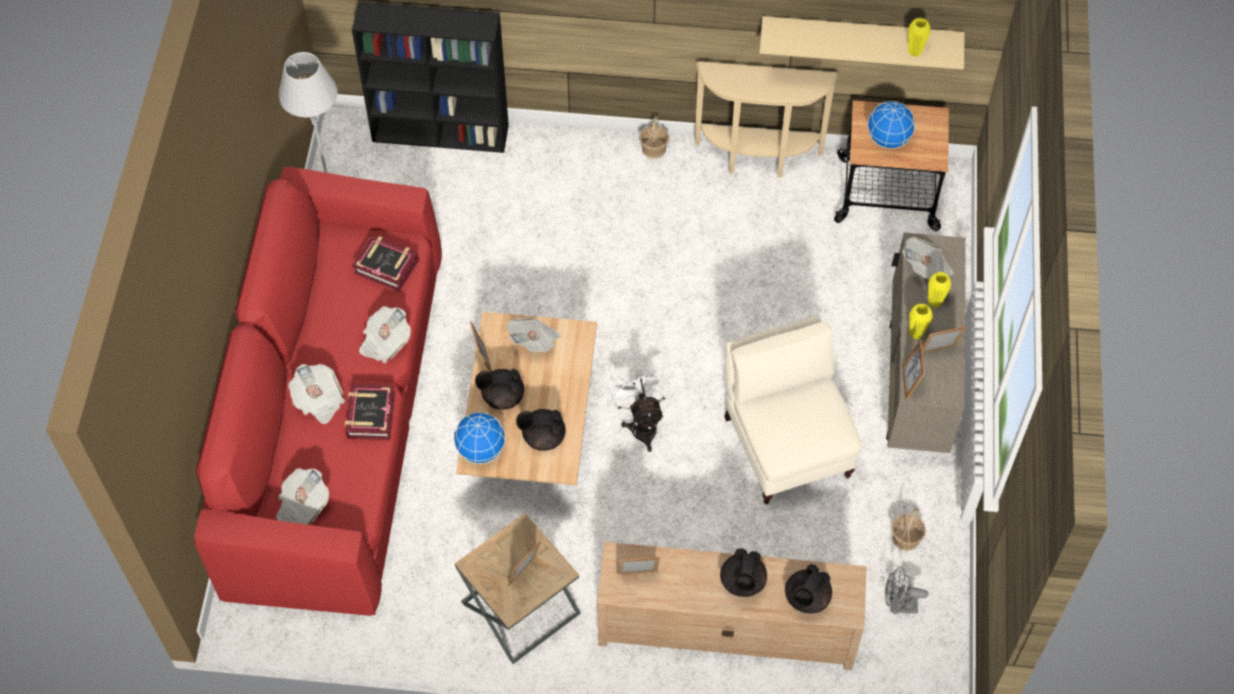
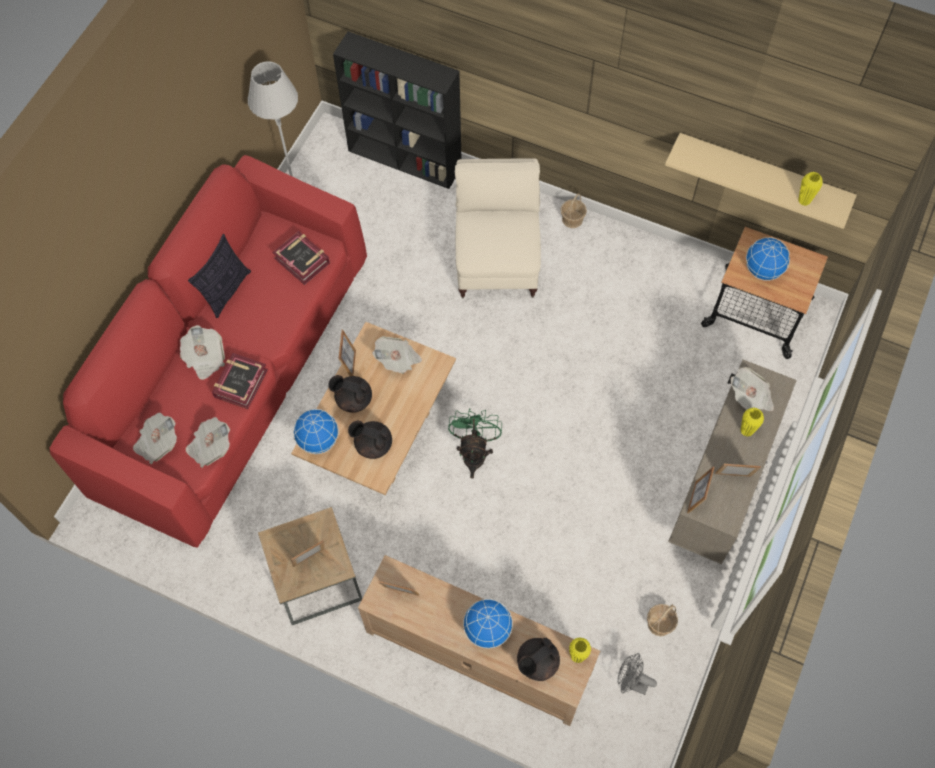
camera: 20 degrees right, 5 degrees up
newspaper [359,306,411,363] -> newspaper moved to [186,417,230,468]
white fan [609,366,672,452] -> green fan [448,408,502,479]
beige console table [695,61,838,178] -> none
black teapot [720,548,767,597] -> globe [463,599,513,648]
beige armchair [724,316,862,505] -> beige armchair moved to [455,158,541,298]
yellow vase [909,303,933,339] -> yellow vase moved to [569,638,591,663]
none -> pillow [188,234,251,318]

